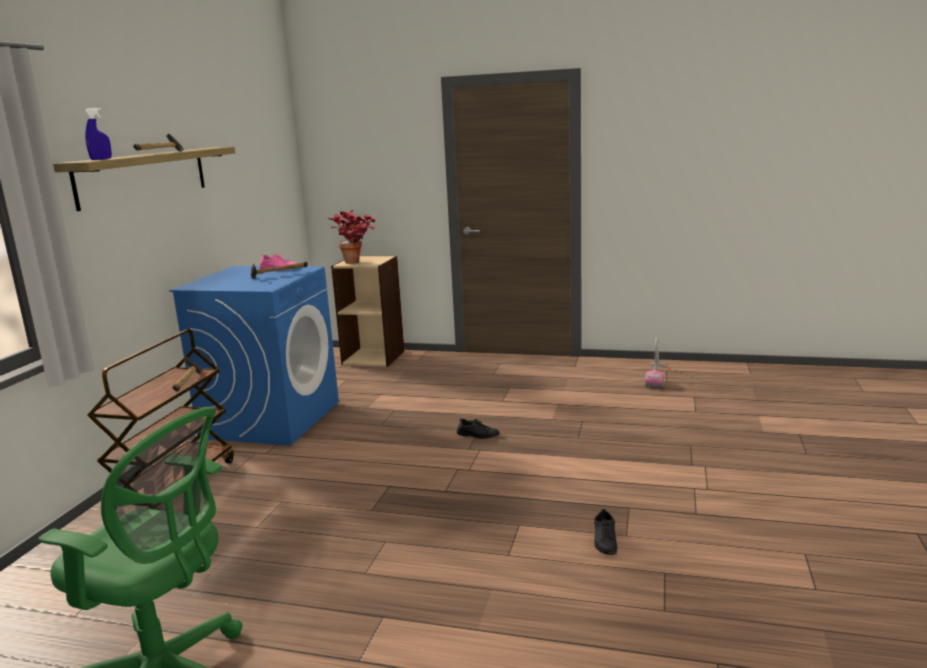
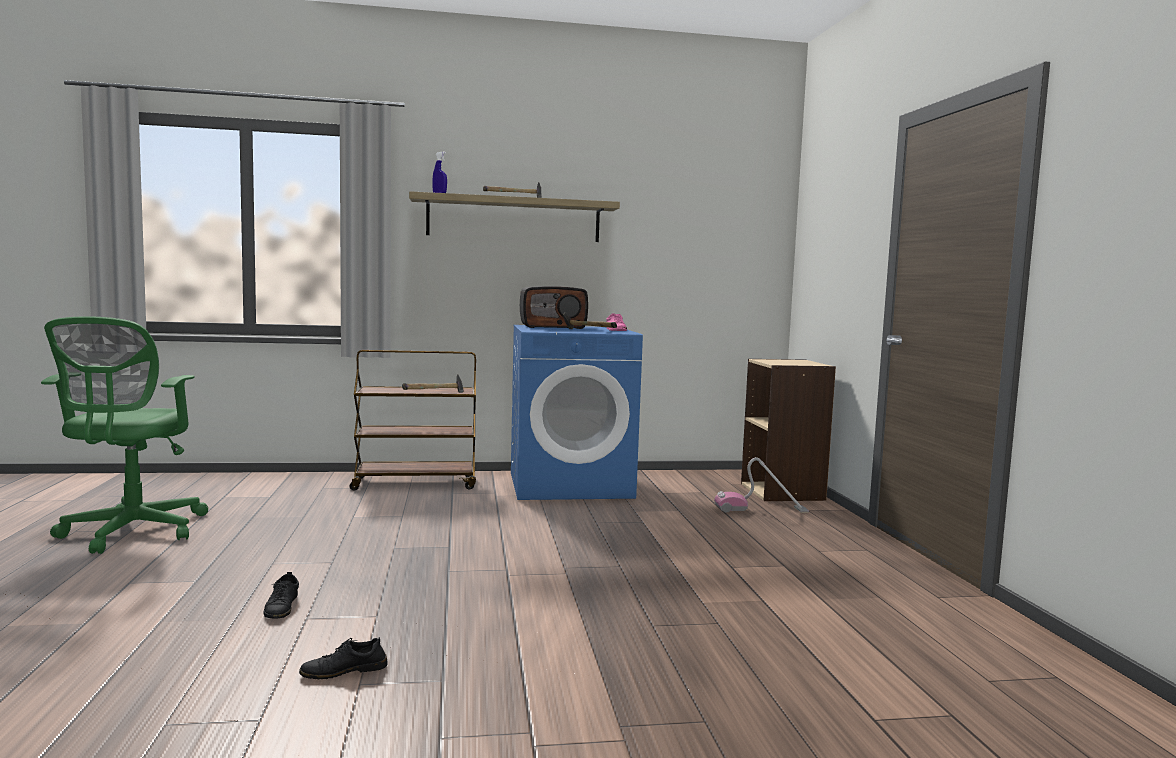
camera: 65 degrees right, 10 degrees down
potted plant [328,210,376,264] -> none
black shoe [457,418,499,439] -> black shoe moved to [264,572,299,618]
vacuum cleaner [645,338,666,388] -> vacuum cleaner moved to [714,457,809,513]
none -> radio [520,286,588,329]

